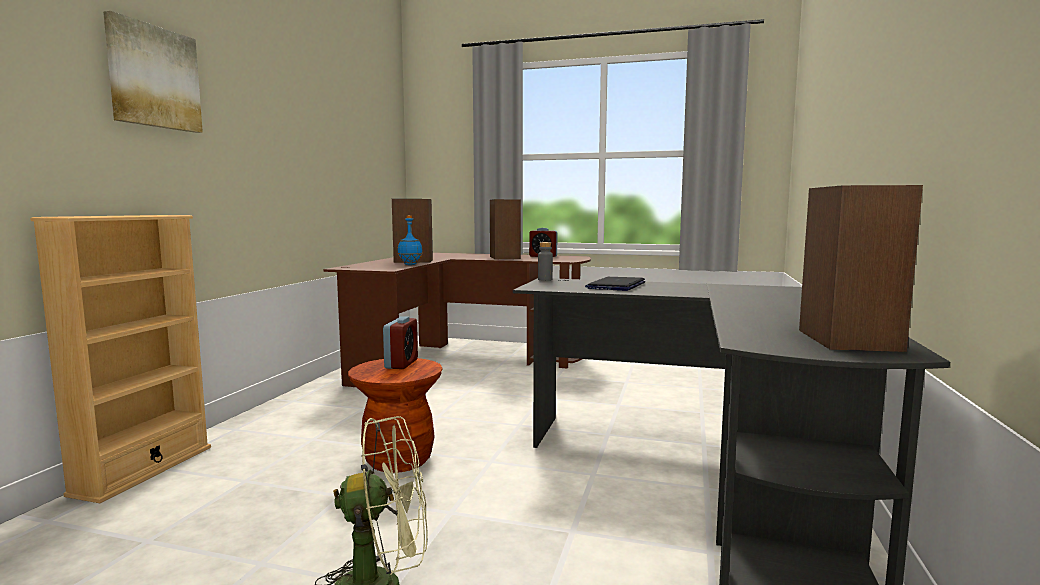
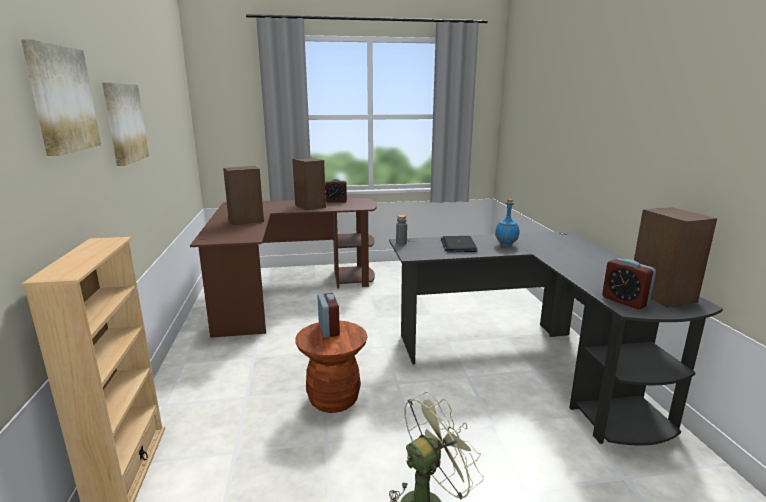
camera: 25 degrees left, 10 degrees up
blue bottle [398,215,422,265] -> blue bottle moved to [495,199,519,247]
none -> picture [102,83,149,166]
none -> alarm clock [602,258,656,309]

